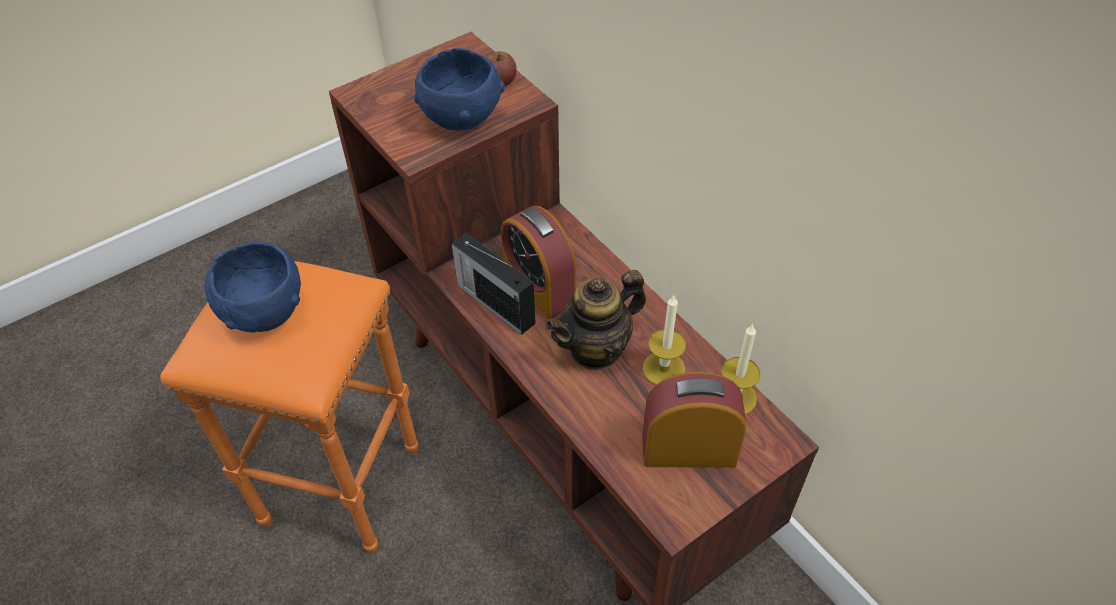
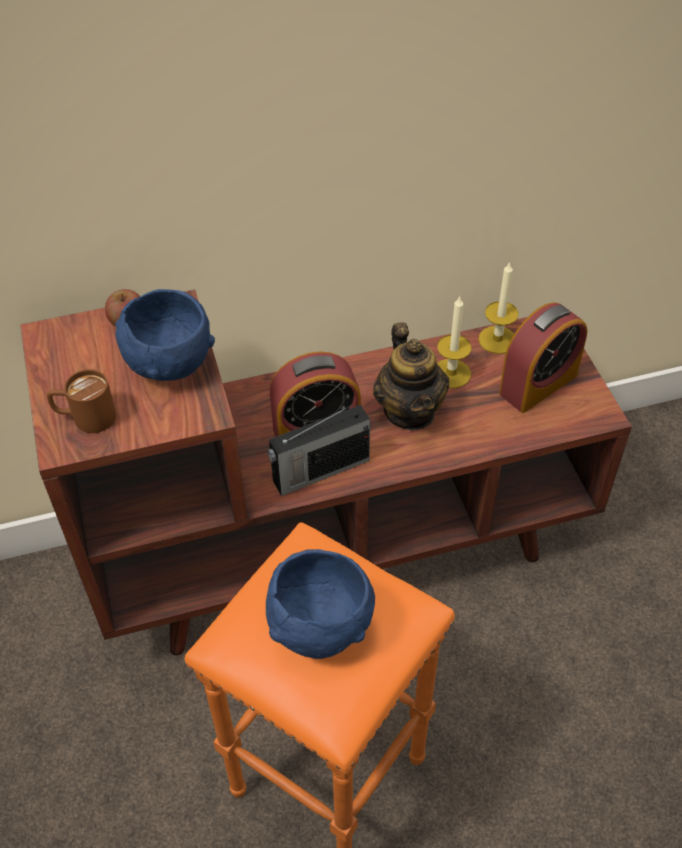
camera: 70 degrees left, 0 degrees up
alarm clock [642,372,746,468] -> alarm clock turned 150 degrees counterclockwise [499,302,588,413]
none -> brown mug [47,369,116,433]

